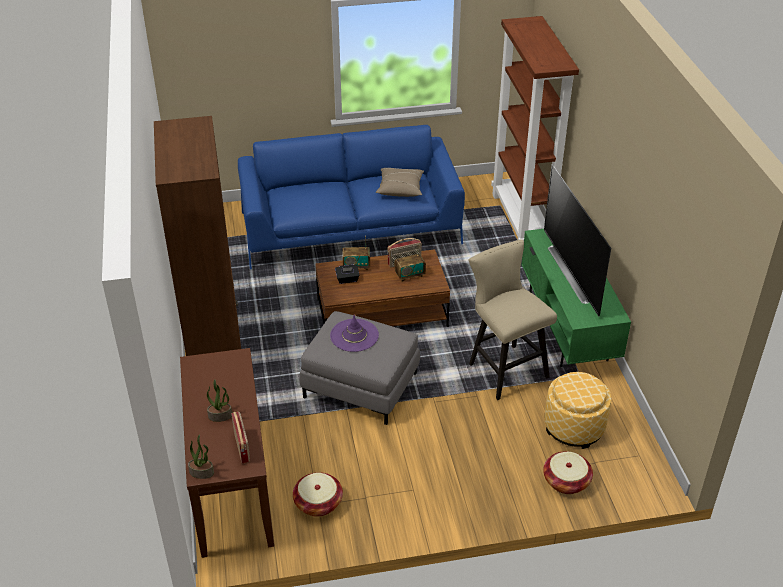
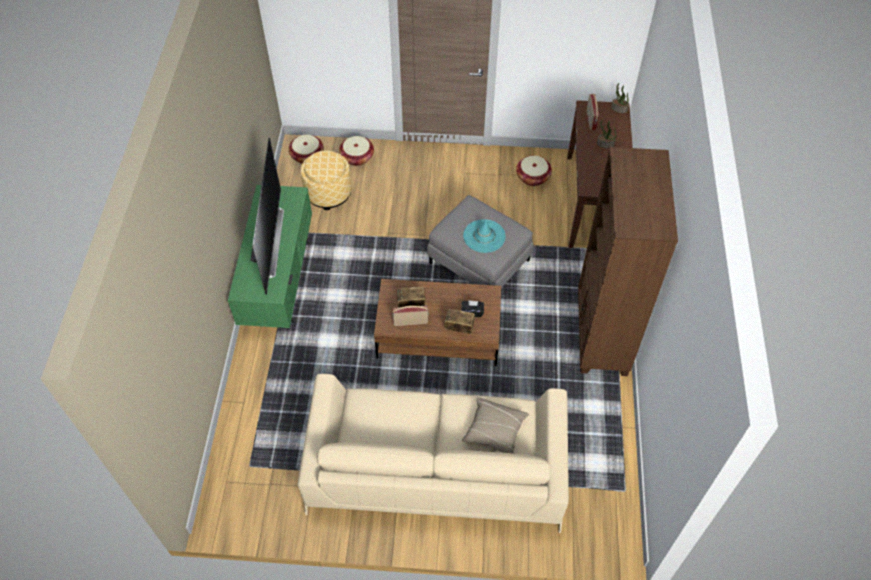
camera: 165 degrees left, 15 degrees up
blue sofa [238,125,465,269] -> beige sofa [298,374,569,533]
purple hat [330,315,379,352] -> turquoise hat [463,219,506,253]
beige pillow [376,168,424,197] -> beige pillow moved to [462,397,529,453]
beige stool [469,239,557,400] -> none
brown bookcase [491,16,579,241] -> none
none -> basket [289,135,324,164]

